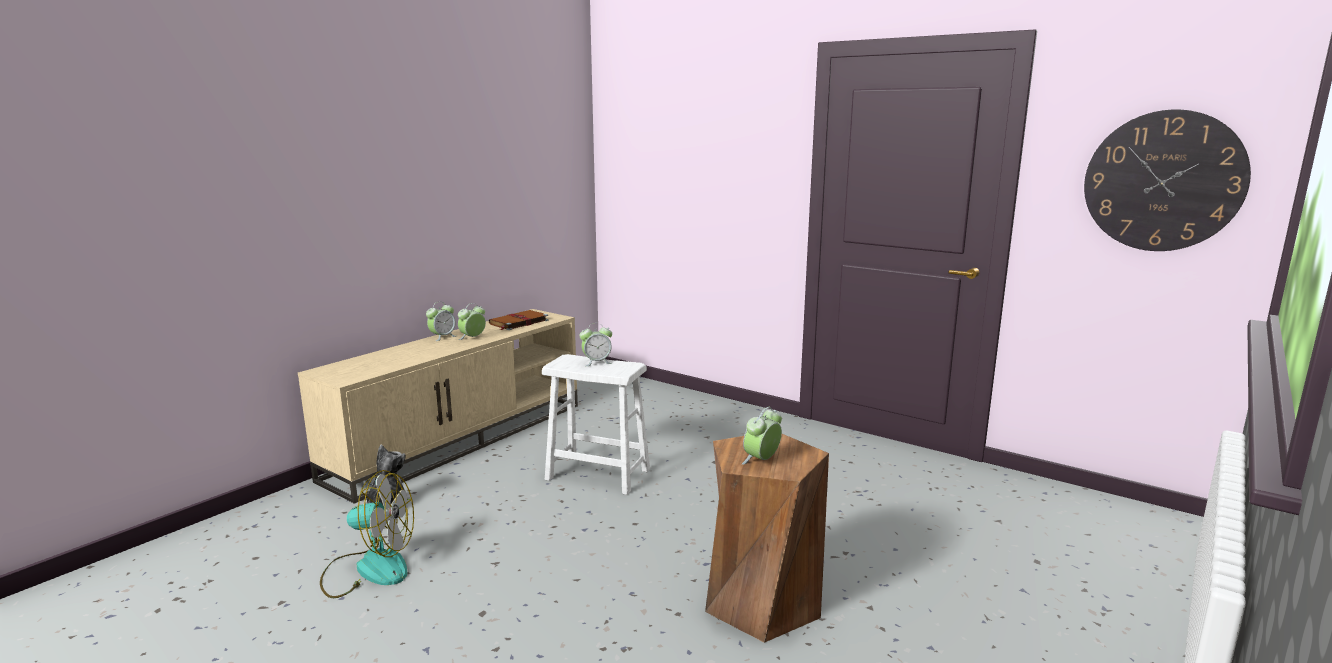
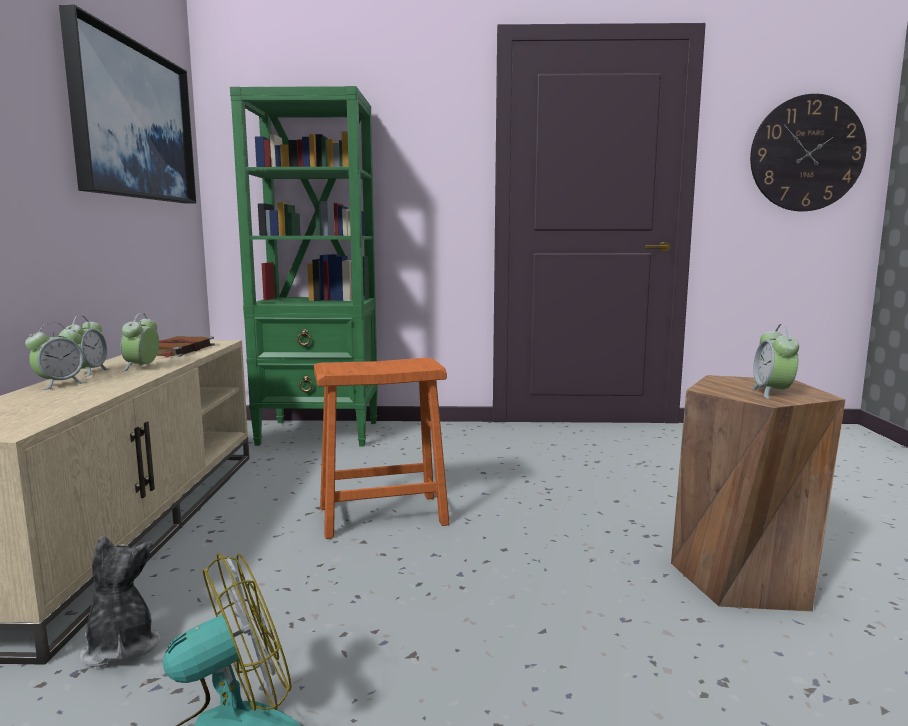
camera: 35 degrees left, 5 degrees down
white stool [542,354,650,495] -> orange stool [314,358,450,539]
alarm clock [579,323,612,366] -> alarm clock moved to [25,323,87,390]
none -> picture [59,5,196,204]
none -> green bookcase [230,86,378,446]

